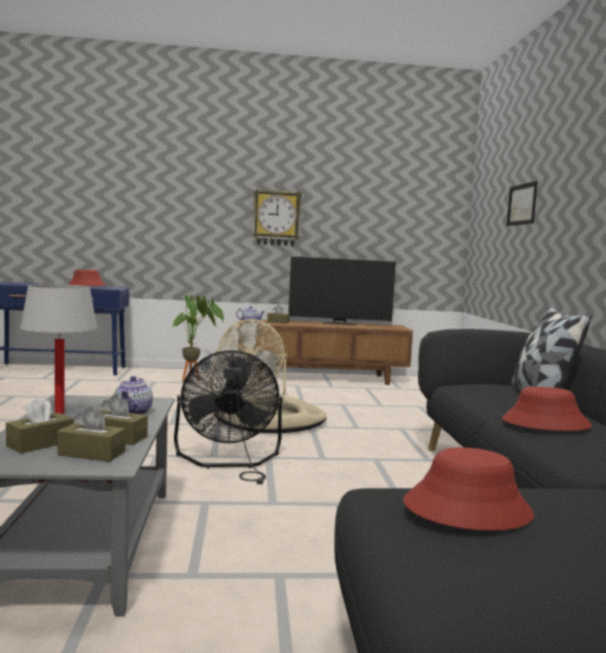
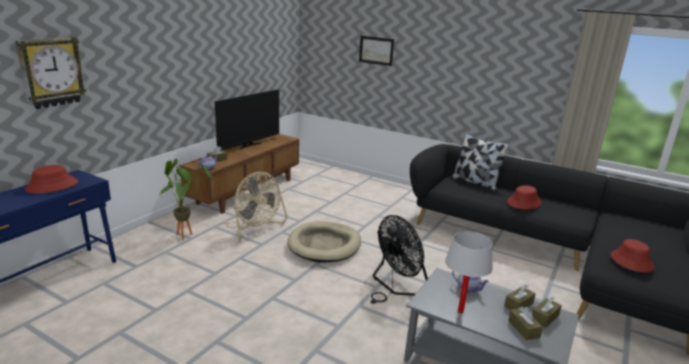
camera: 55 degrees left, 15 degrees up
black fan [174,350,283,484] -> black fan turned 120 degrees clockwise [370,215,428,304]
wall clock [252,189,302,246] -> wall clock moved to [15,37,87,109]

